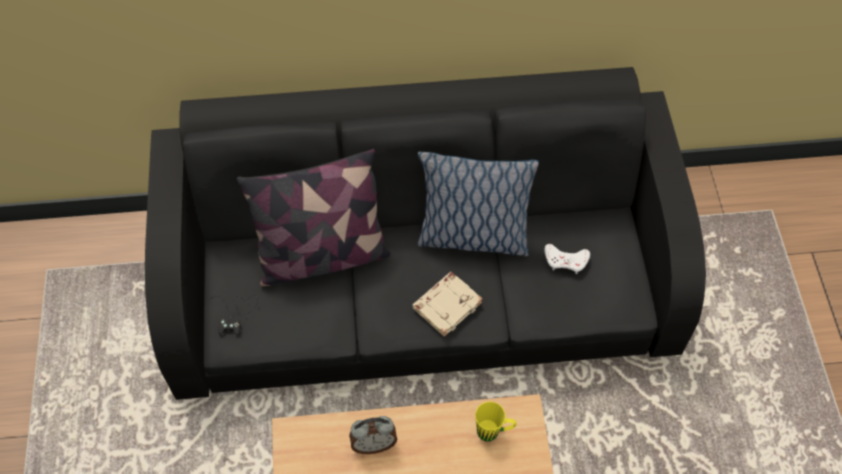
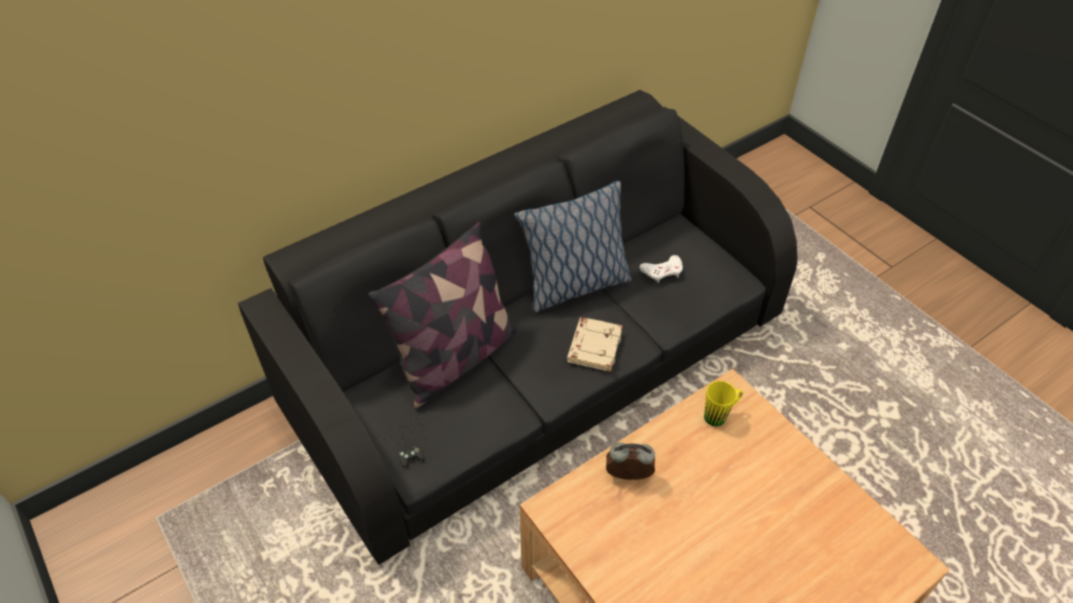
camera: 30 degrees left, 10 degrees down
alarm clock [349,416,397,454] -> alarm clock turned 135 degrees counterclockwise [606,443,655,480]

